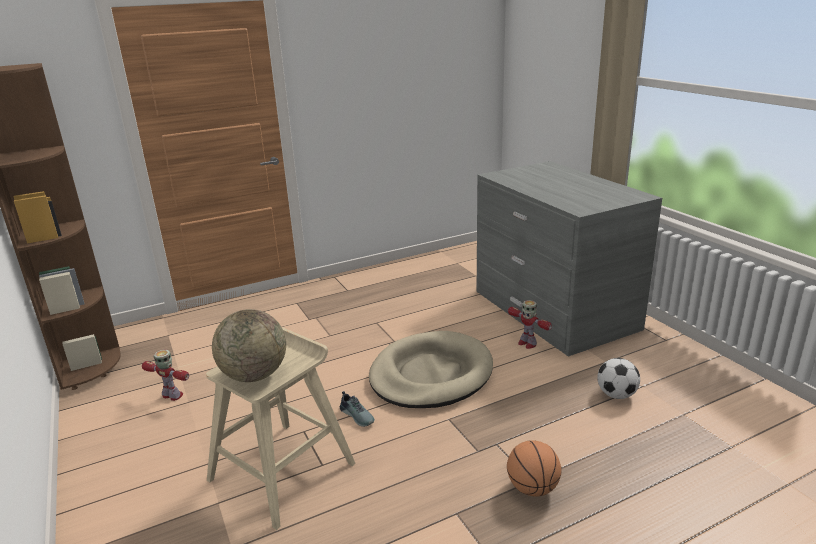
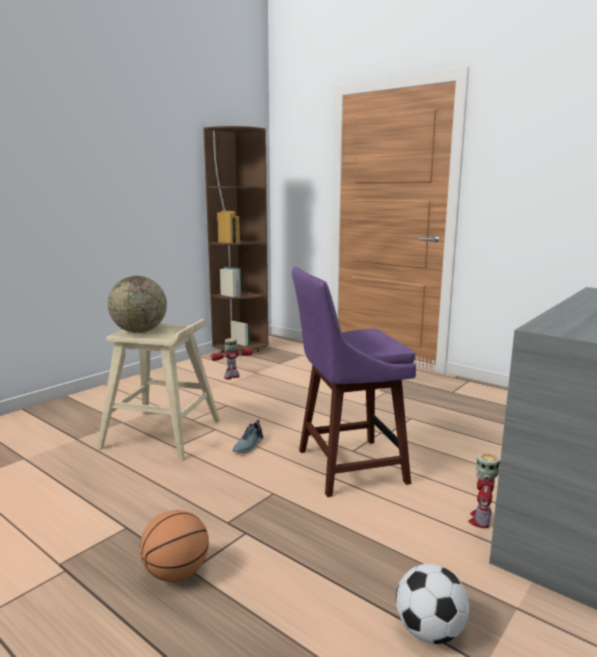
camera: 65 degrees right, 10 degrees down
toy robot [142,350,189,401] -> toy robot turned 120 degrees counterclockwise [210,338,253,379]
beige dog bed [369,331,493,408] -> purple chair [292,267,416,497]

